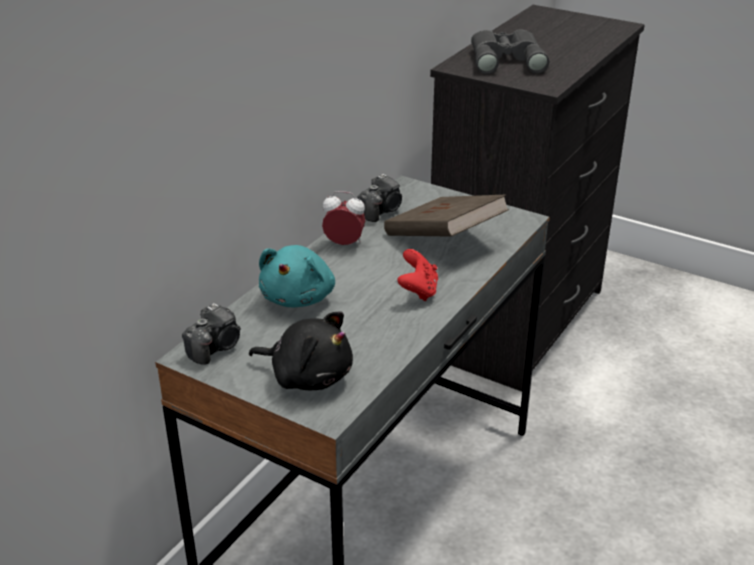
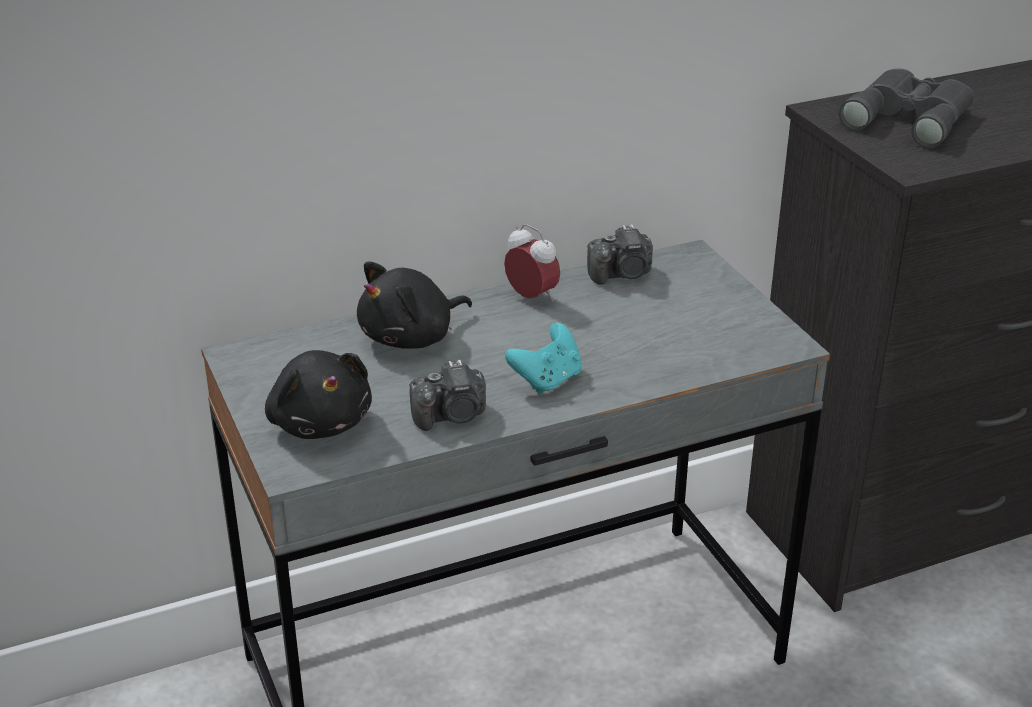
camera: 35 degrees right, 0 degrees up
camera [182,303,241,365] -> camera moved to [410,360,486,431]
turquoise plush toy [259,245,335,307] -> black plush toy [357,261,472,349]
brown book [384,195,509,237] -> none
red game controller [397,249,438,301] -> turquoise game controller [505,323,582,395]

